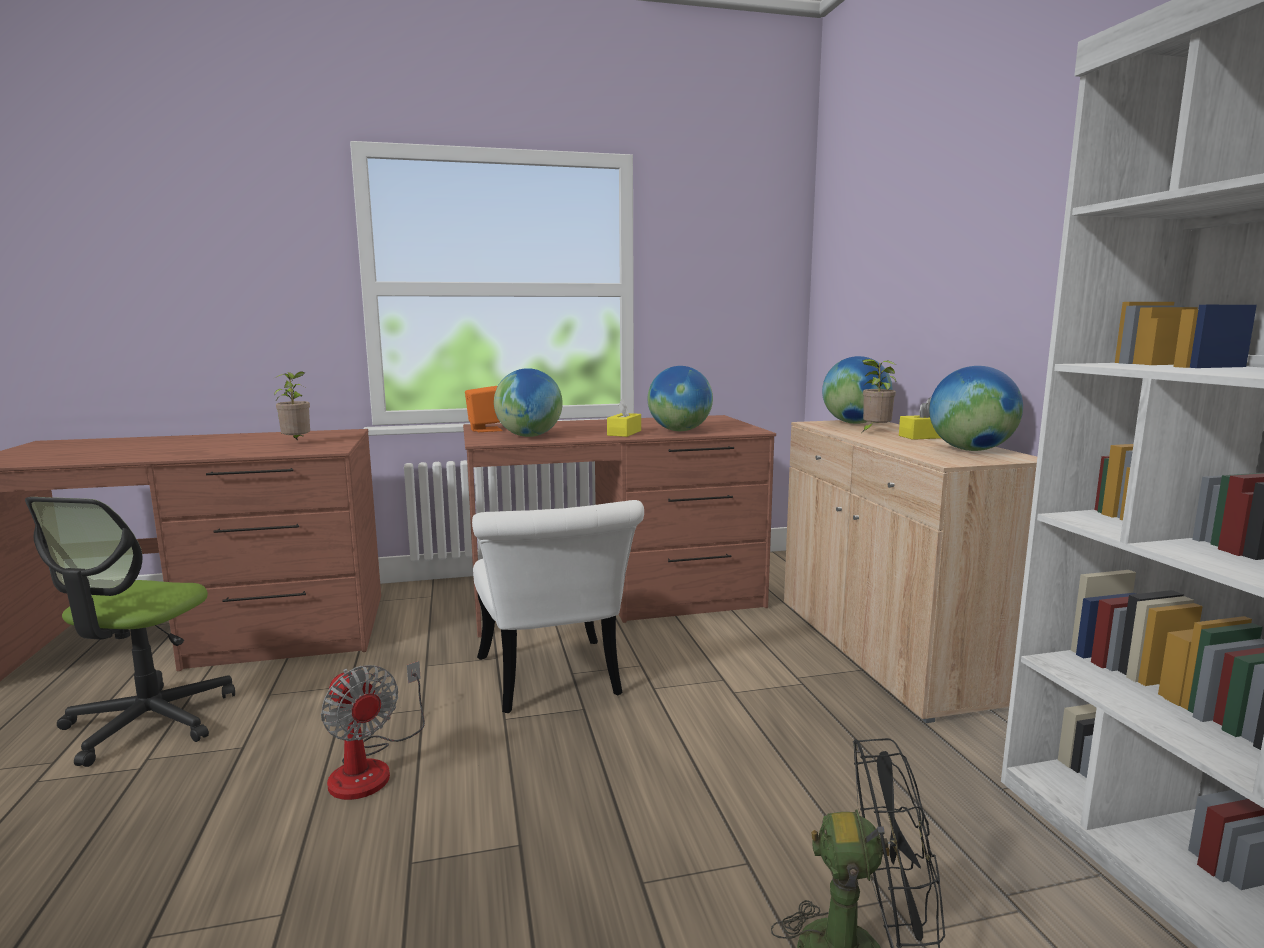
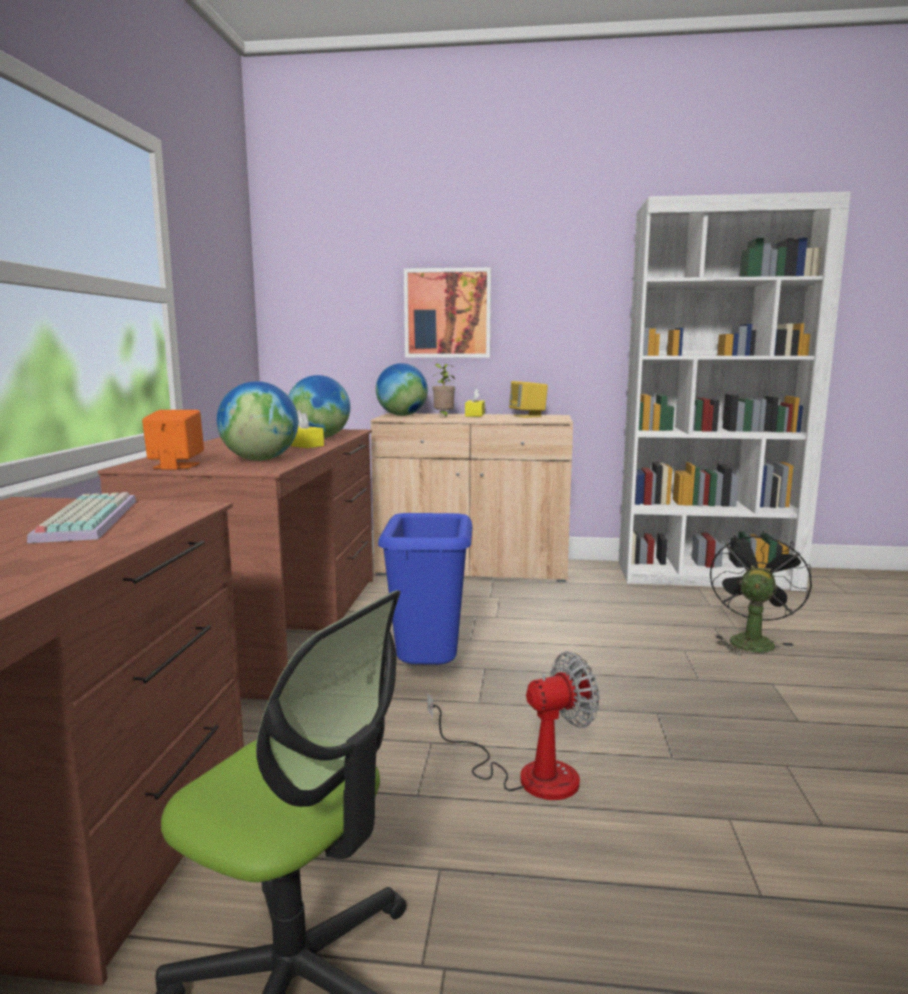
camera: 70 degrees left, 0 degrees up
potted plant [274,372,310,440] -> keyboard [27,492,136,543]
white chair [472,500,644,713] -> blue trash can [378,513,473,665]
globe [929,366,1023,451] -> yellow speaker [509,381,548,418]
none -> picture [404,267,491,358]

